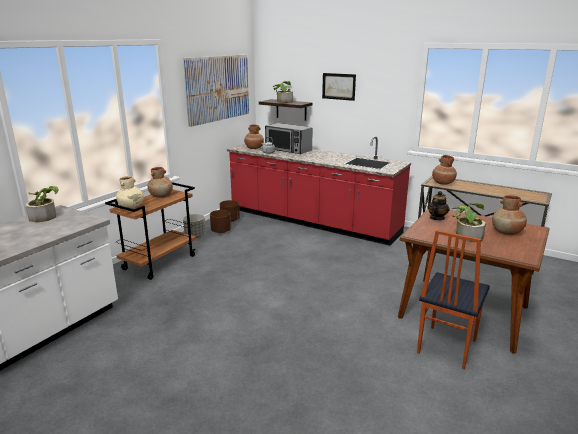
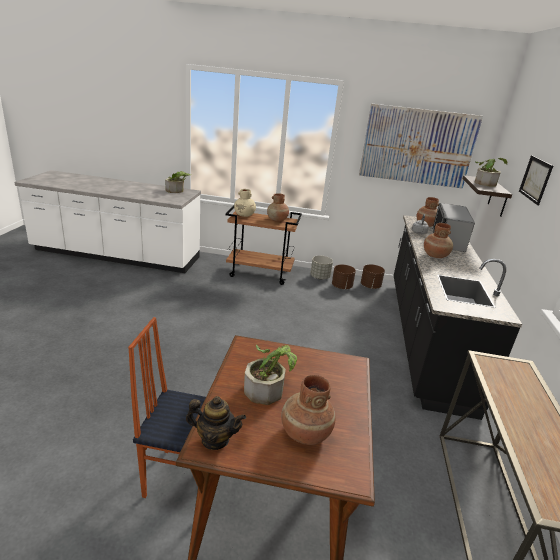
camera: 65 degrees right, 5 degrees up
red counter [227,136,411,246] -> black counter [393,215,522,420]
teapot [427,191,450,220] -> teapot moved to [186,396,246,450]
brown vase [432,155,457,185] -> brown vase moved to [424,223,453,258]

